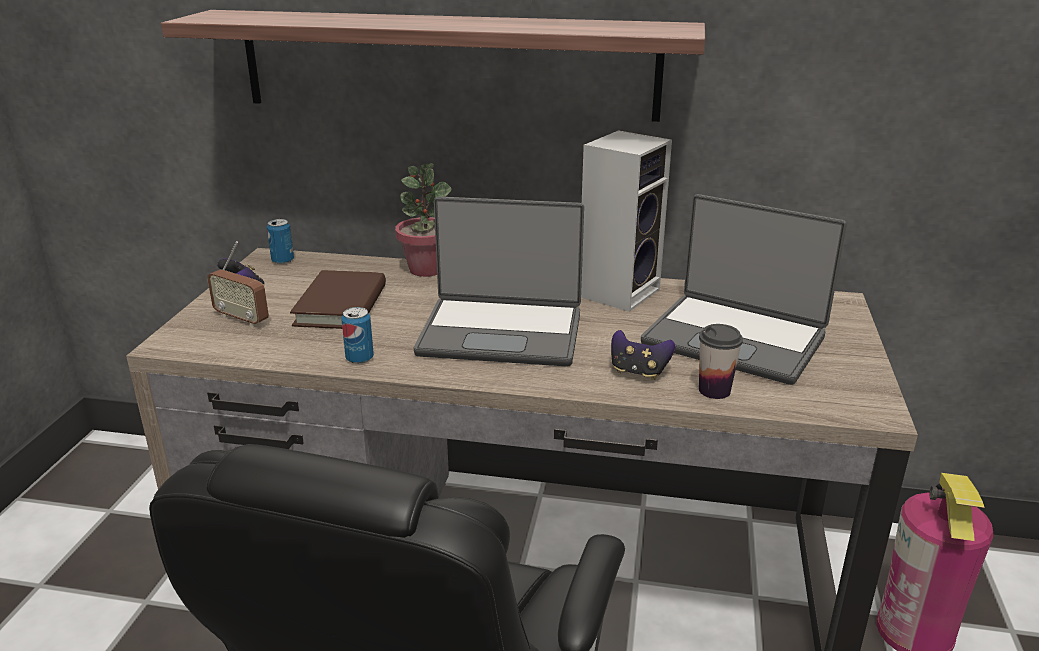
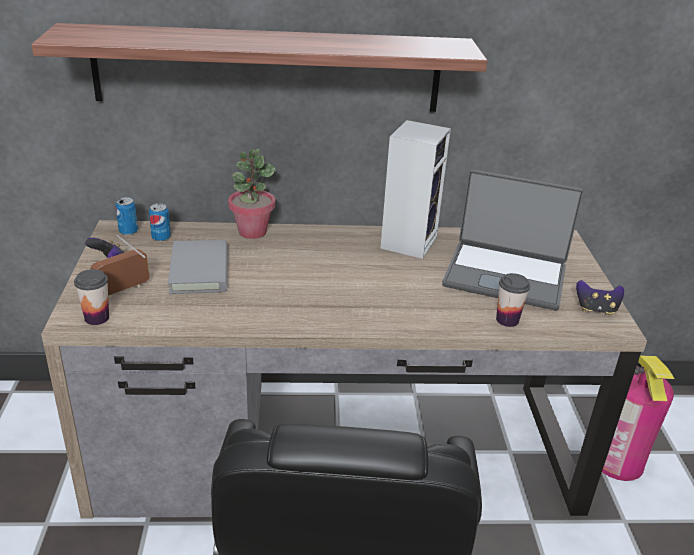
camera: 15 degrees left, 5 degrees up
radio [207,241,269,327] -> radio turned 120 degrees clockwise [90,235,150,299]
brown book [290,270,386,329] -> grey book [168,240,228,294]
can [341,307,374,364] -> can moved to [149,203,171,242]
laptop [414,196,584,367] -> none
game controller [611,330,676,380] -> game controller moved to [576,280,624,315]
none -> cup [74,269,109,325]

